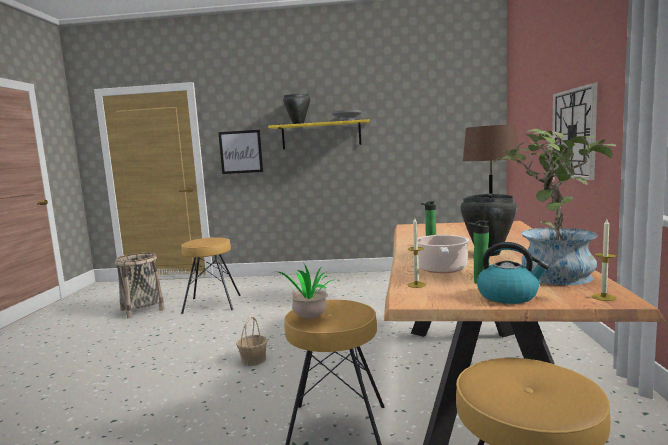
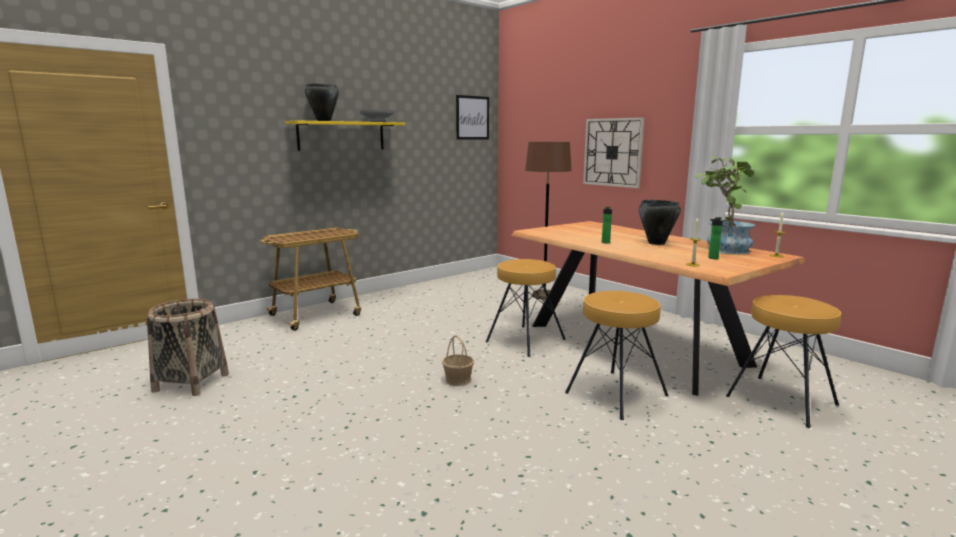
camera: 45 degrees left, 5 degrees up
brown stool [181,237,241,314] -> brown stool moved to [486,259,566,357]
picture [218,130,263,174] -> picture moved to [456,95,489,139]
potted plant [279,264,339,319] -> none
cooking pot [417,235,470,273] -> none
kettle [477,242,549,304] -> none
none -> cart [260,228,361,331]

